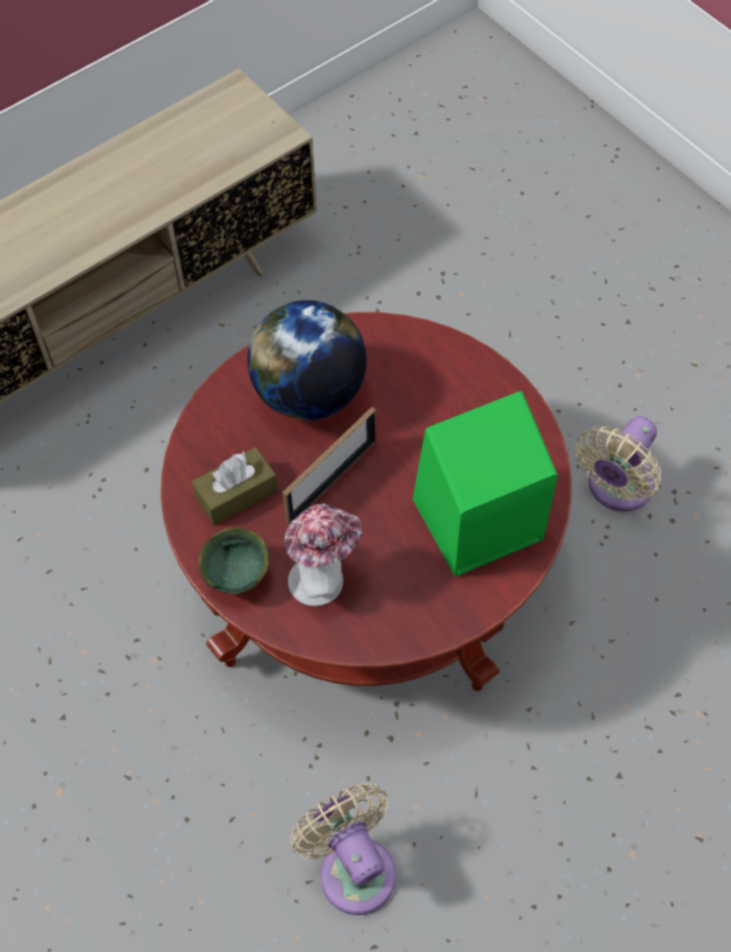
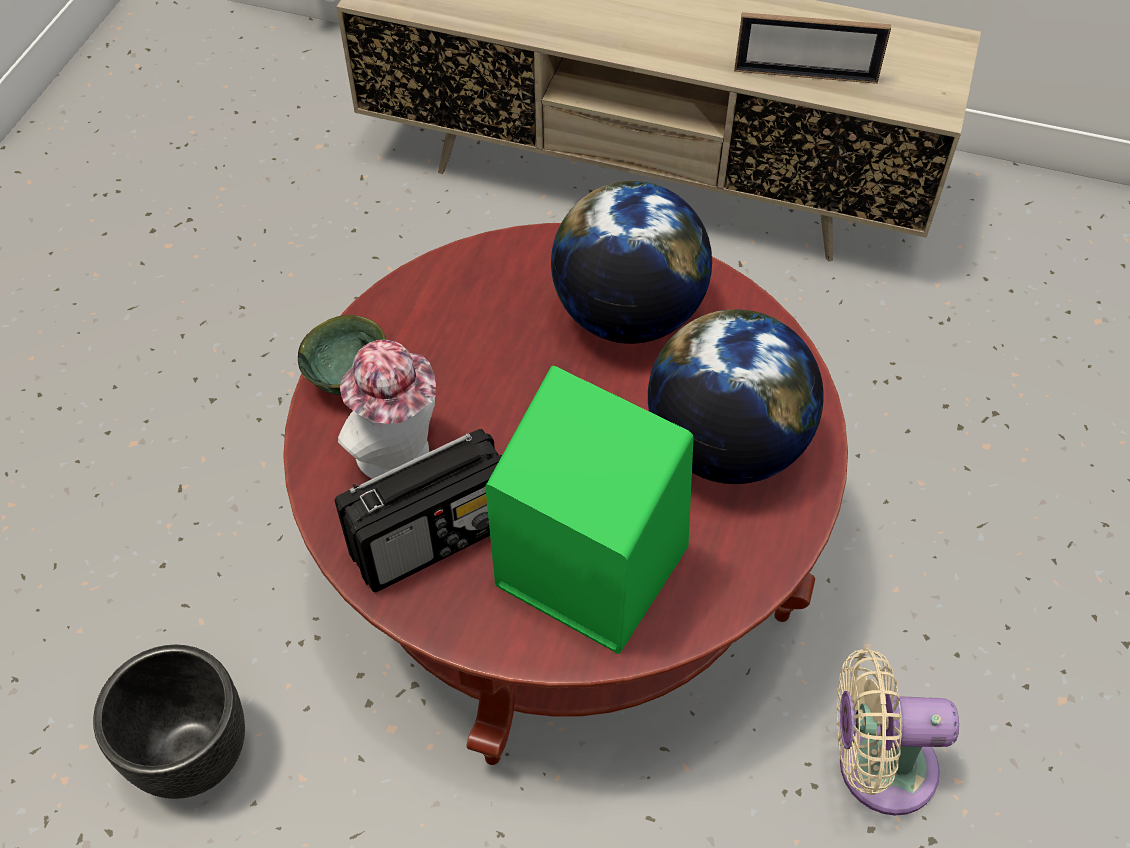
camera: 55 degrees right, 5 degrees down
brown tissue box [192,447,278,526] -> none
picture frame [282,407,376,525] -> picture frame moved to [734,12,891,84]
beige fan [290,783,396,915] -> black planter [93,644,245,799]
none -> radio [335,429,502,592]
none -> globe [648,309,824,484]

